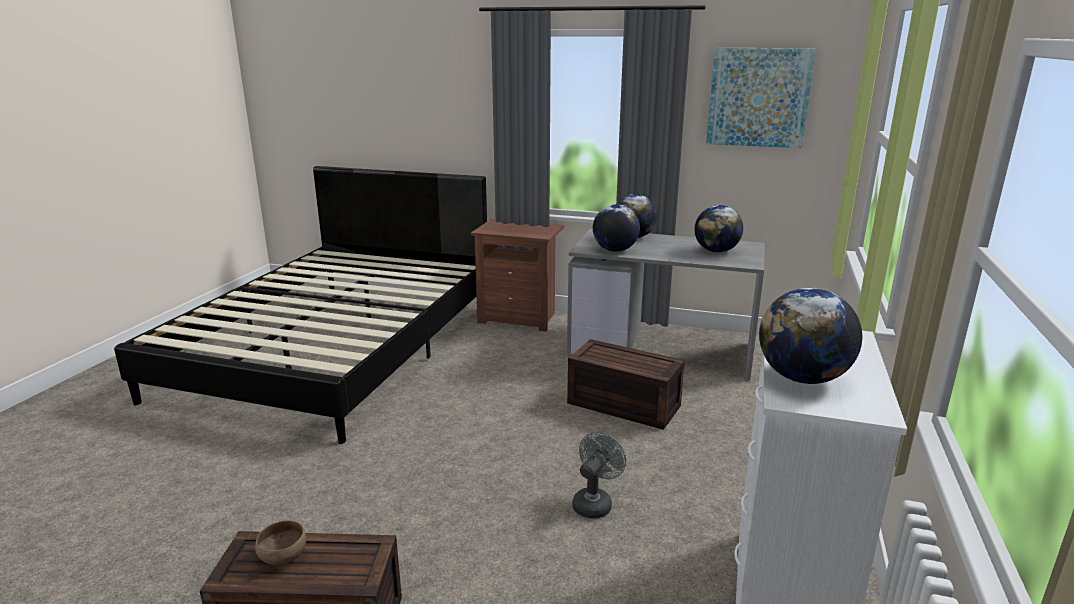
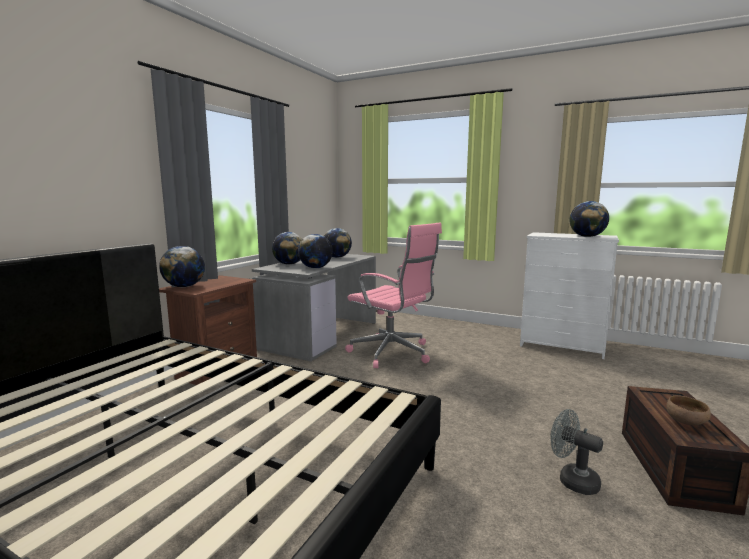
camera: 80 degrees left, 10 degrees down
brown storage box [567,339,685,430] -> pink office chair [345,223,442,368]
grey fan [573,432,626,519] -> grey fan moved to [550,409,603,495]
picture [706,48,816,148] -> none
none -> globe [159,246,205,287]

